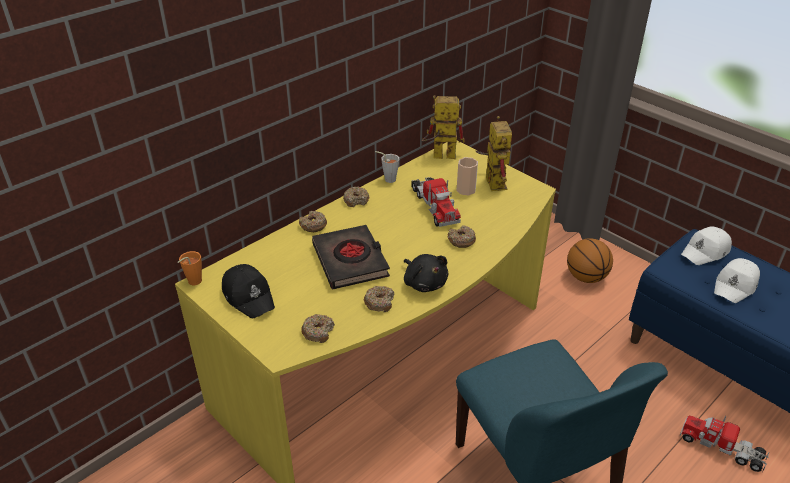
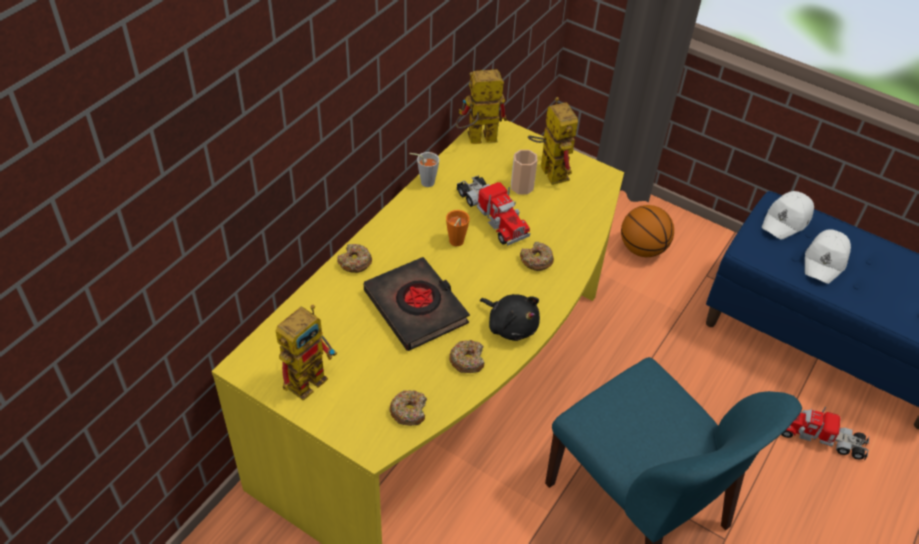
camera: 15 degrees left, 10 degrees up
orange cup [178,251,202,285] -> orange cup moved to [446,210,470,246]
black cap [222,264,275,319] -> toy robot [276,305,337,401]
donut [343,187,369,207] -> none

